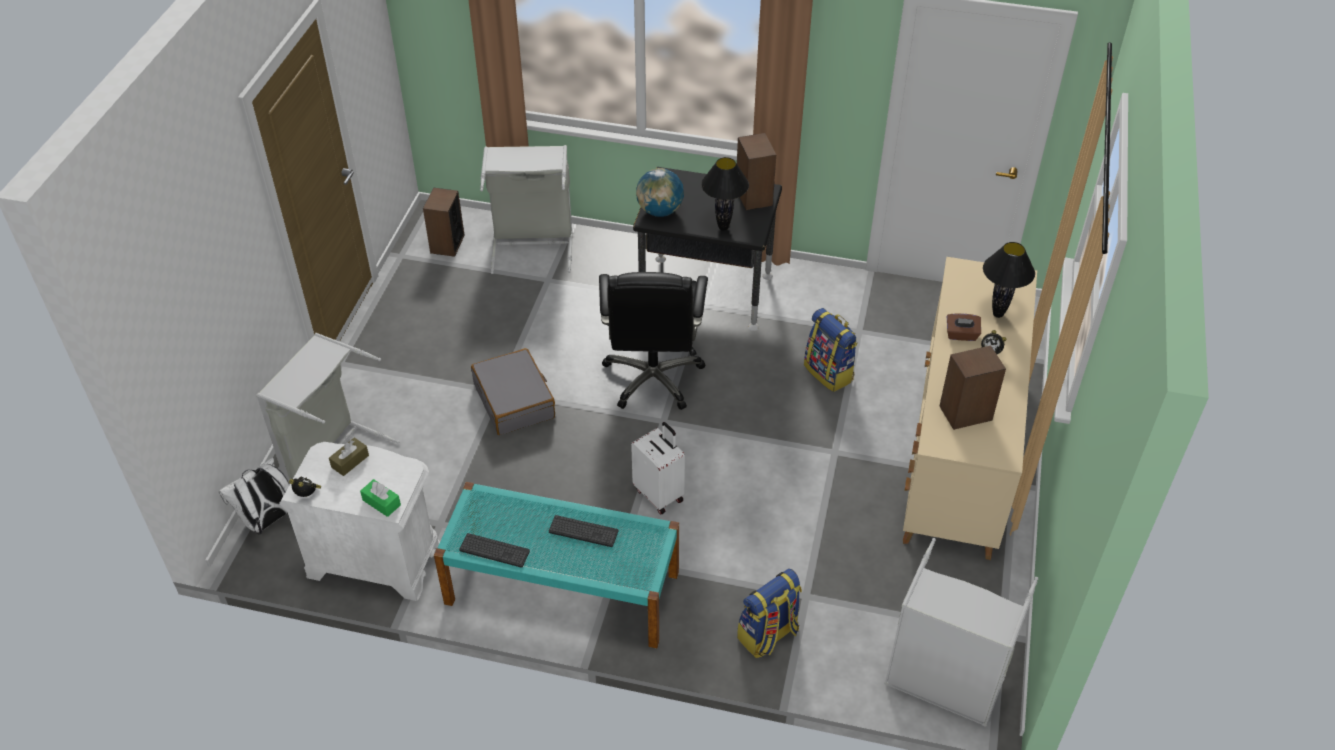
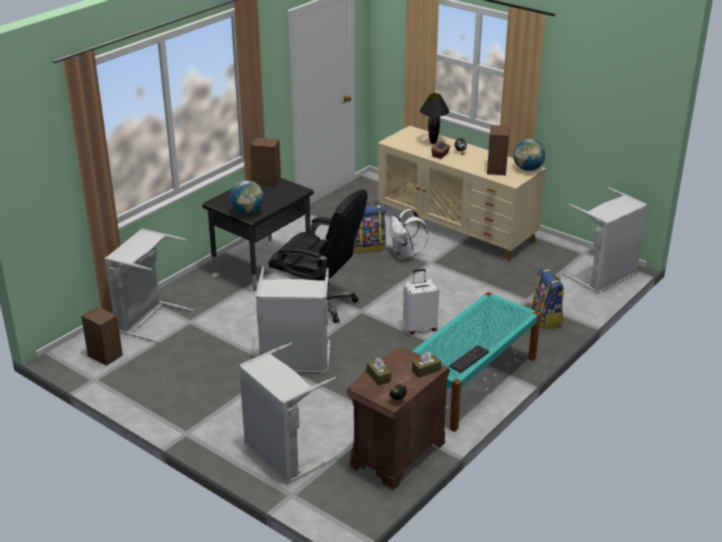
camera: 65 degrees left, 15 degrees down
white backpack [219,457,289,534] -> white backpack moved to [390,209,428,260]
white nightstand [279,442,440,601] -> brown nightstand [346,349,450,490]
green tissue box [360,479,401,517] -> brown tissue box [412,352,441,378]
grey suitcase [471,348,555,435] -> grey laundry basket [256,267,330,374]
keyboard [549,515,618,547] -> none
black table lamp [701,157,749,231] -> none
none -> globe [513,139,545,171]

